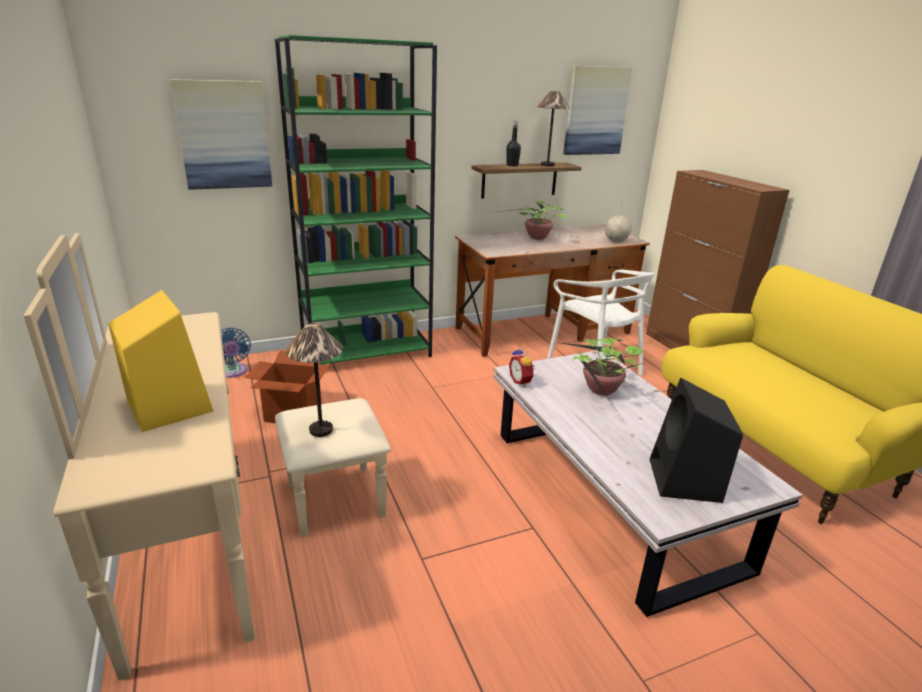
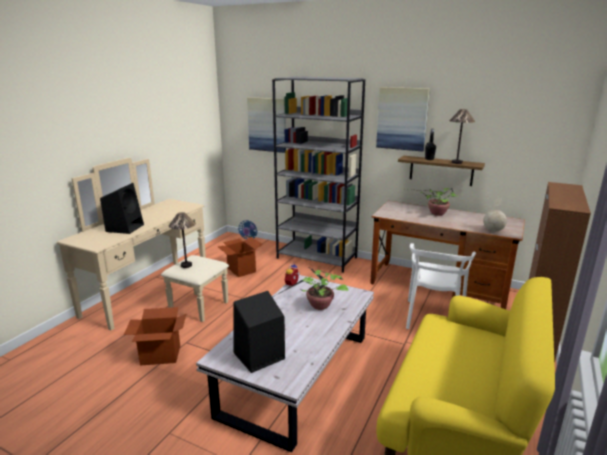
camera: 50 degrees right, 5 degrees down
yellow speaker [108,290,213,432] -> black speaker [100,183,144,234]
green bookcase [275,35,437,365] -> grey bookcase [272,77,365,273]
picture [563,66,632,155] -> picture moved to [376,87,430,152]
none -> cardboard box [124,307,186,366]

